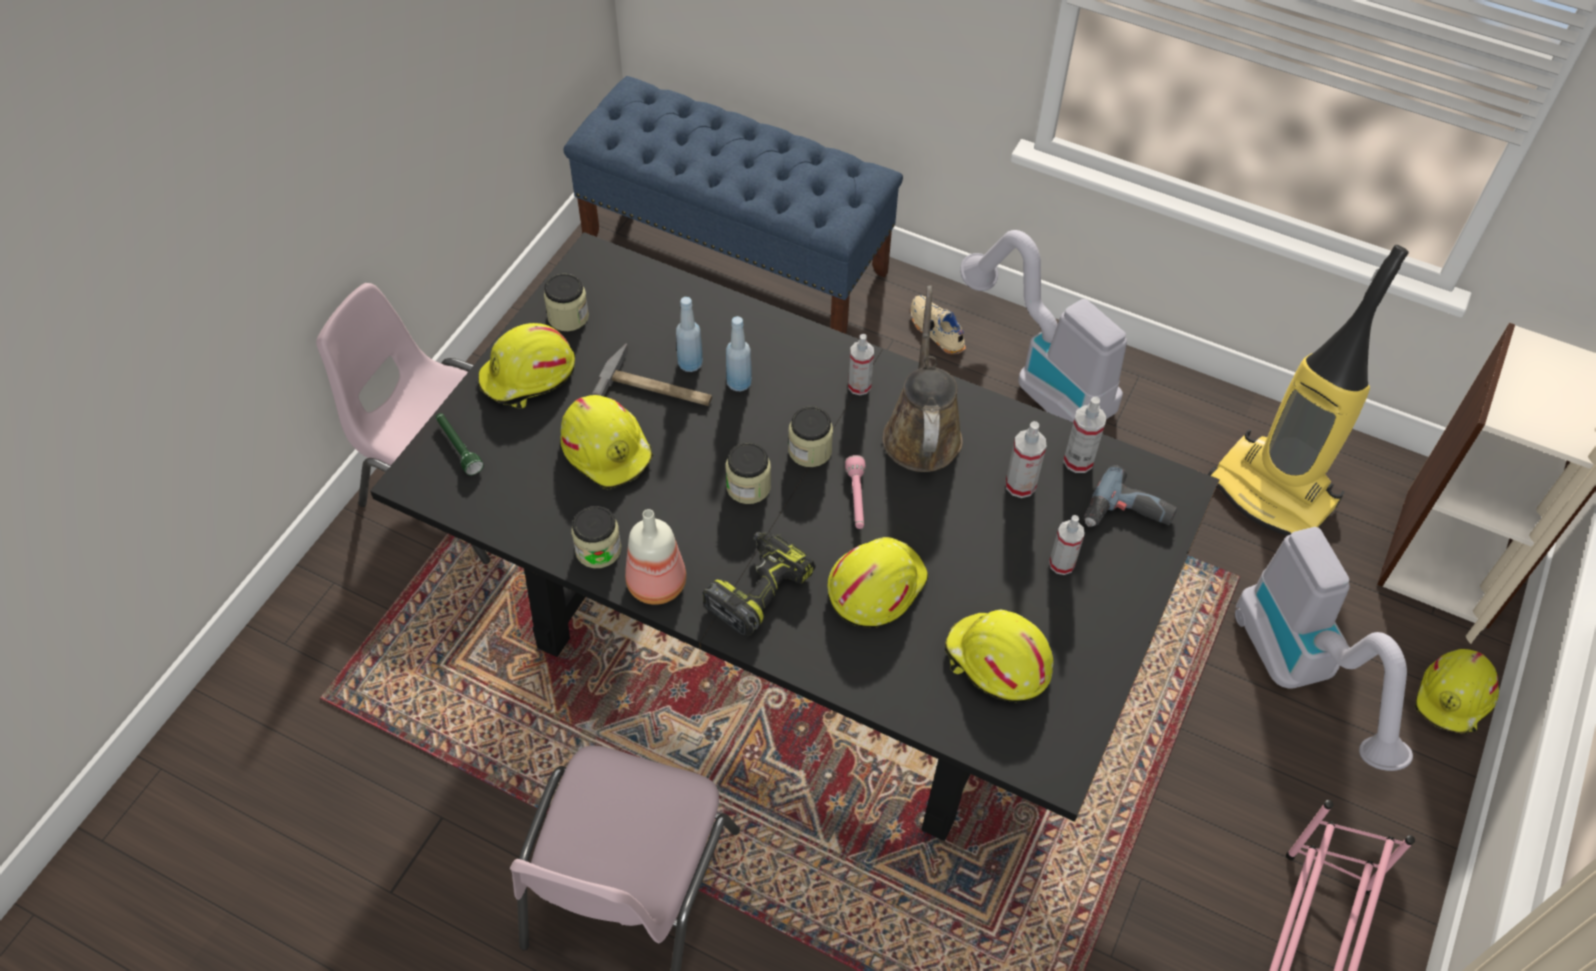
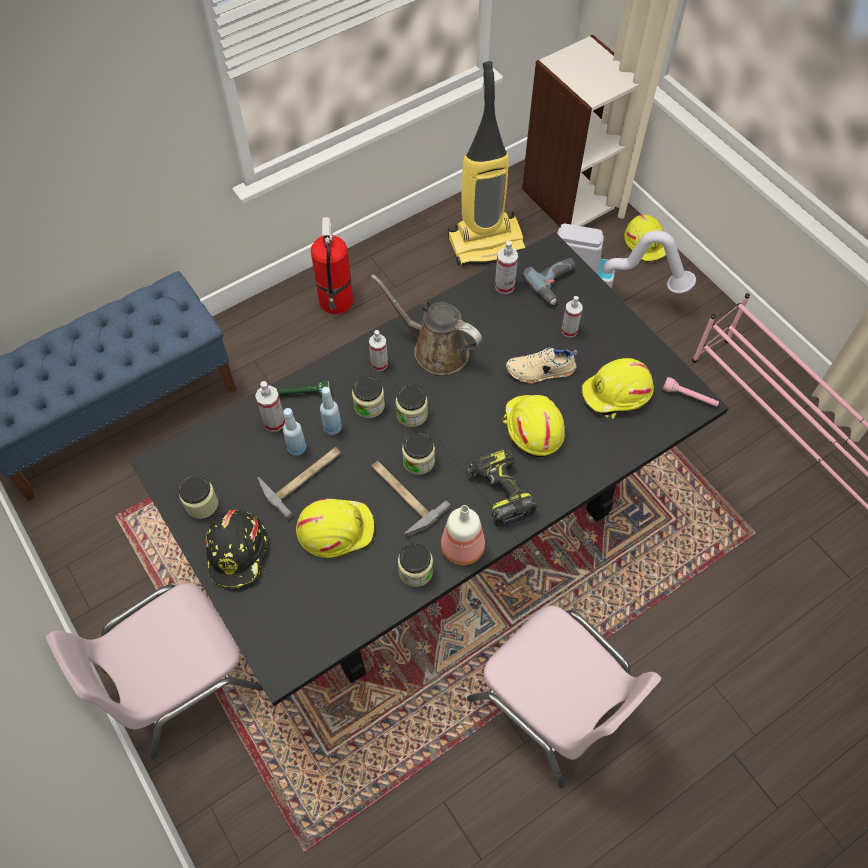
camera: 60 degrees left, 5 degrees up
green flashlight [436,413,484,475] -> green flashlight moved to [277,381,331,395]
yellow hard hat [479,323,575,409] -> black hard hat [206,510,268,589]
pink flashlight [845,455,866,529] -> pink flashlight moved to [663,377,719,407]
beige shoe [910,295,966,354] -> beige shoe moved to [506,347,578,384]
vacuum cleaner [960,230,1127,422] -> fire extinguisher [311,217,353,314]
spray bottle [1006,421,1046,498] -> spray bottle moved to [255,381,285,432]
none -> jar [352,376,385,418]
none -> hammer [371,461,450,537]

